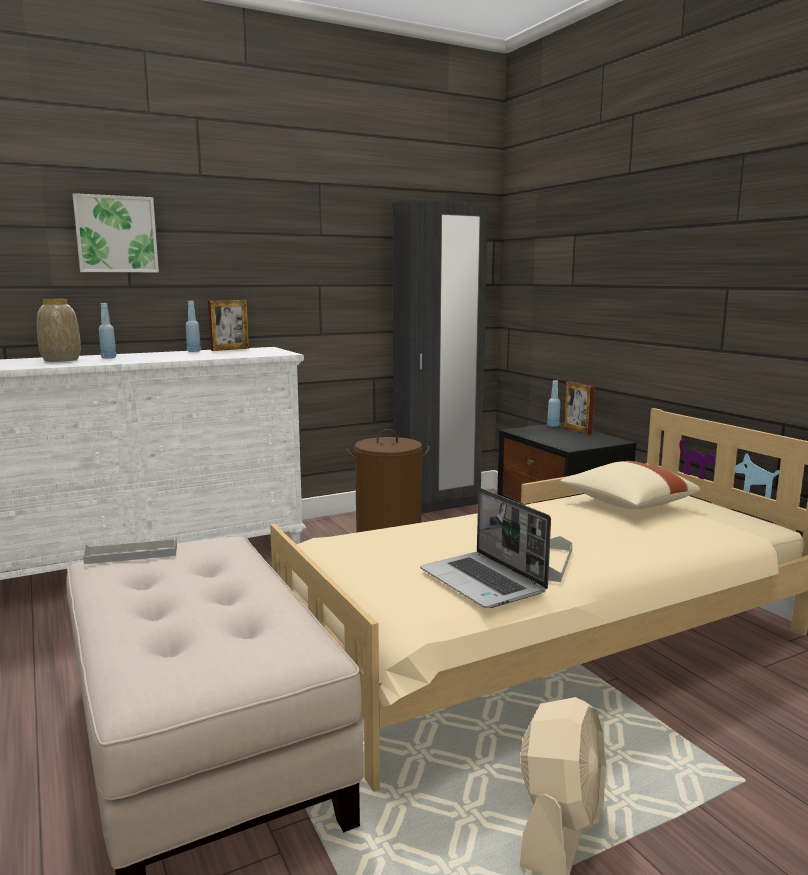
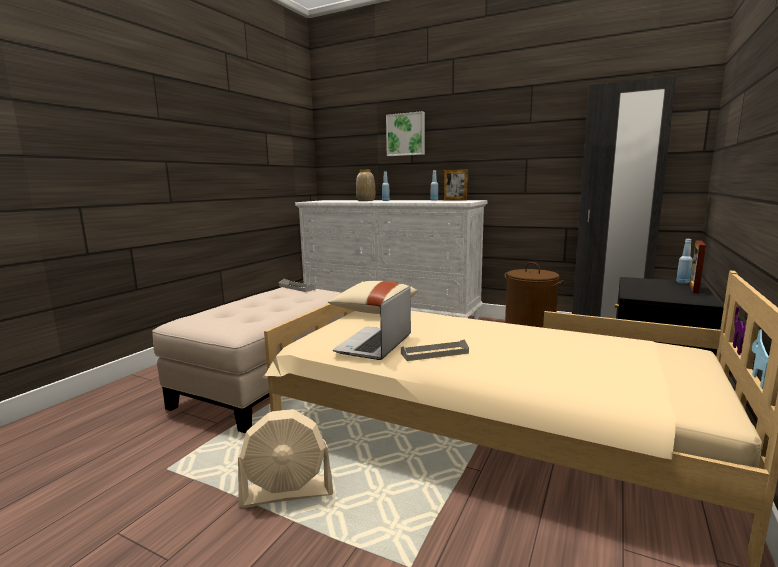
camera: 55 degrees right, 0 degrees up
beige pillow [560,461,700,509] -> beige pillow moved to [328,281,417,314]

